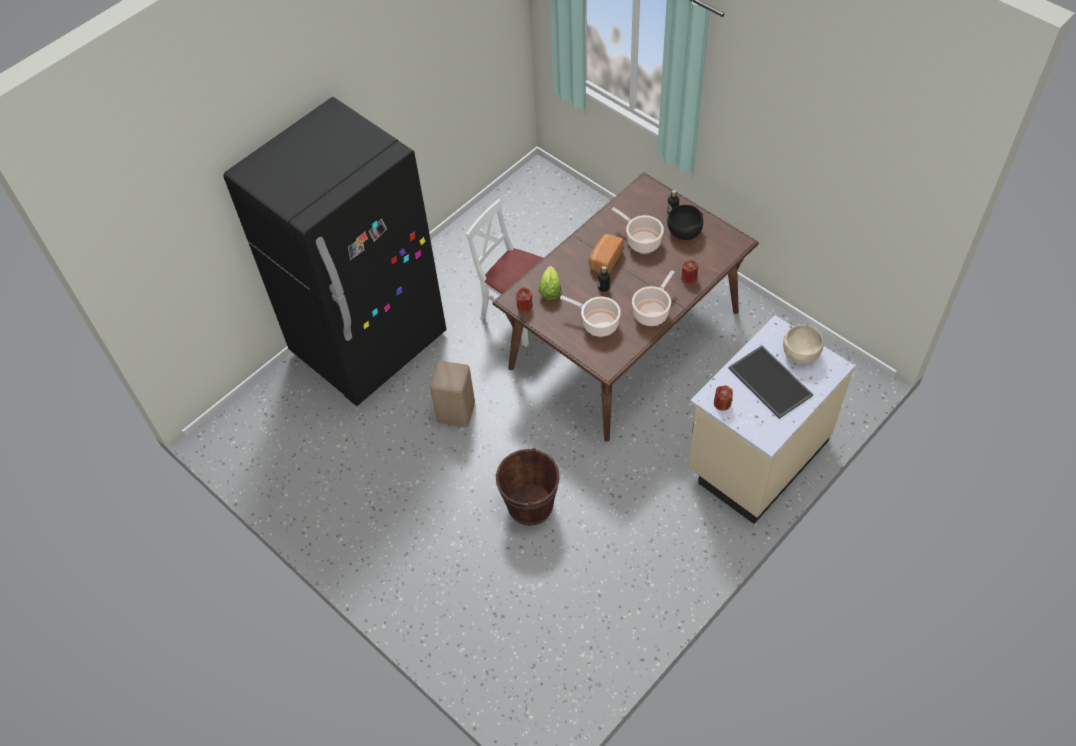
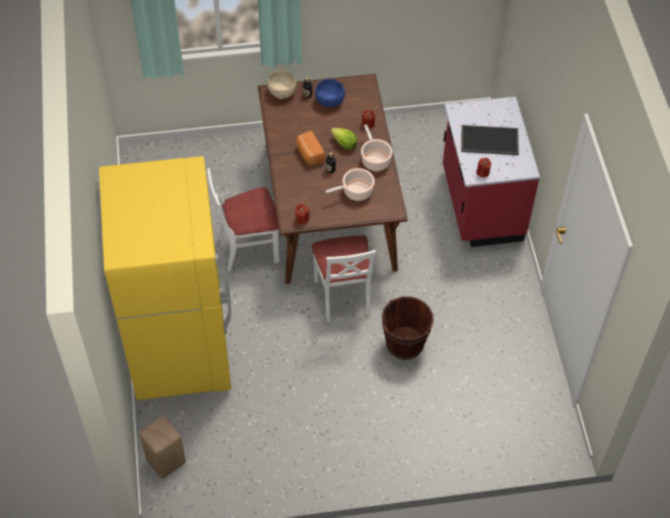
camera: 55 degrees left, 0 degrees up
black fridge [223,97,446,406] -> yellow fridge [99,156,231,400]
beige stool [430,361,475,427] -> beige stool moved to [139,416,186,479]
lettuce [539,266,561,300] -> lettuce moved to [331,128,358,150]
cooking pot [611,207,664,253] -> none
black bowl [667,205,703,240] -> blue bowl [315,79,345,107]
beige counter [688,315,855,524] -> red counter [443,97,540,247]
beige bowl [783,325,824,364] -> beige bowl moved to [268,70,297,99]
none -> white chair [312,236,376,322]

